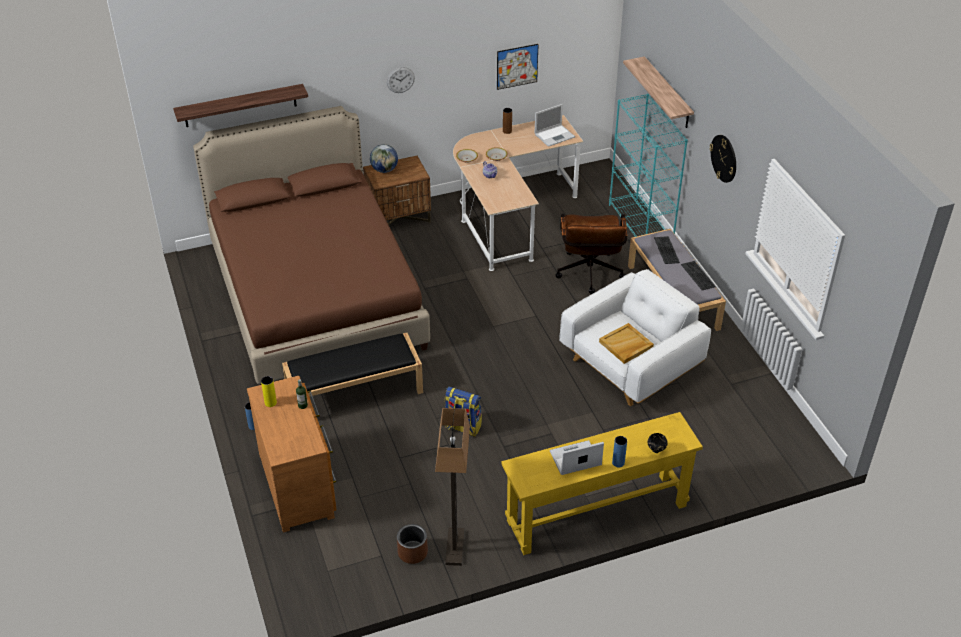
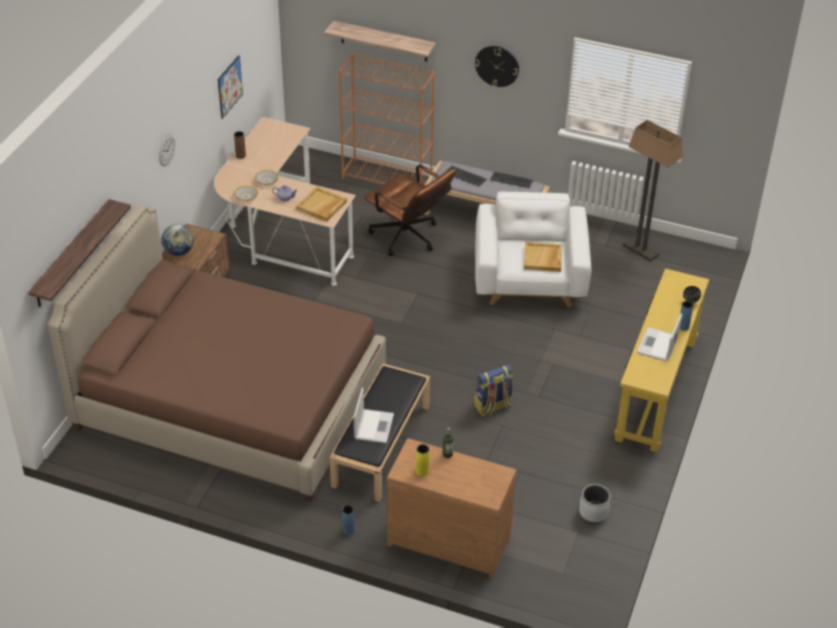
camera: 50 degrees left, 0 degrees up
brown planter [397,524,428,564] -> grey planter [579,484,611,522]
floor lamp [435,408,470,566] -> floor lamp moved to [623,120,683,262]
laptop [535,104,575,147] -> laptop moved to [354,388,394,443]
turquoise bookcase [609,94,688,237] -> orange bookcase [339,53,435,184]
none -> beige tray [296,187,347,222]

